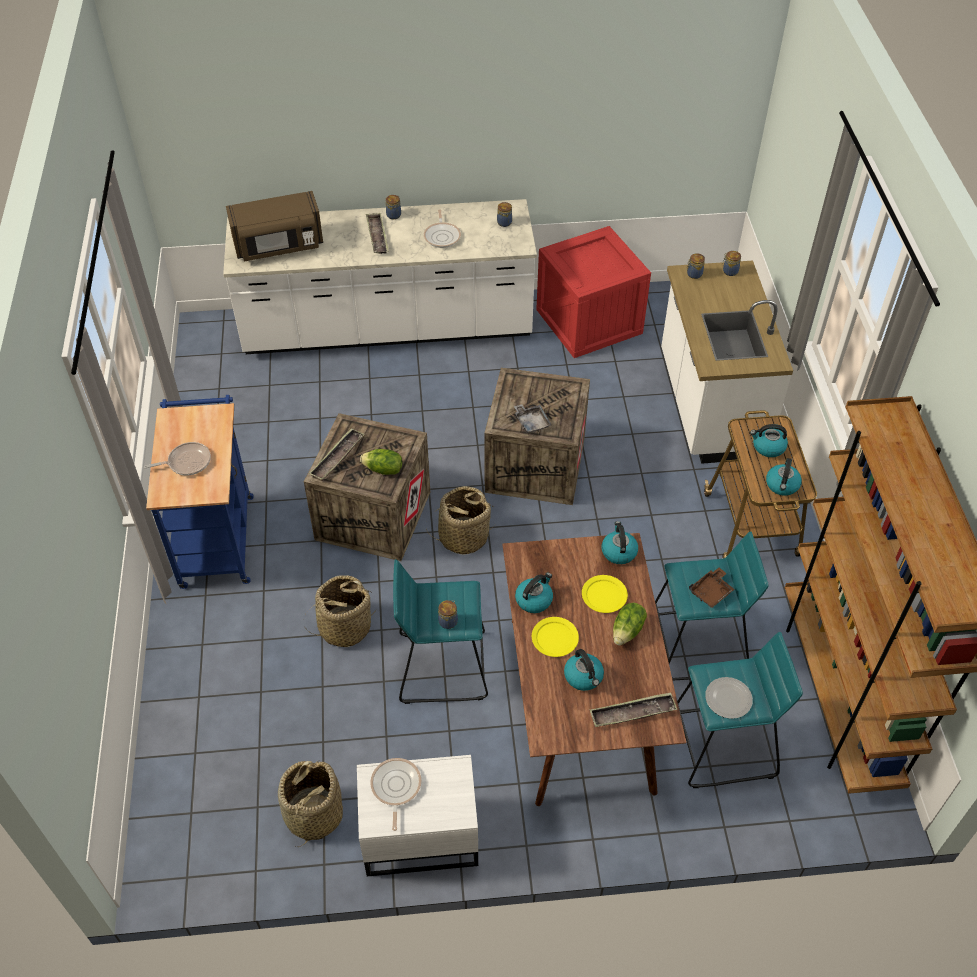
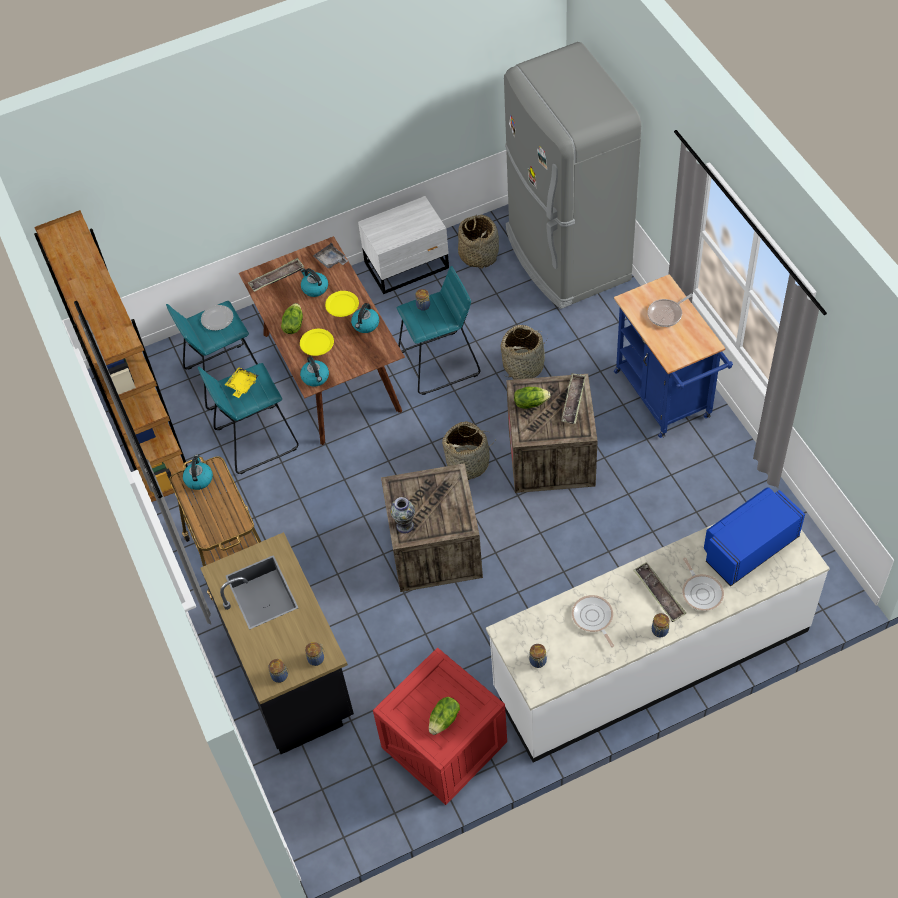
camera: 165 degrees right, 5 degrees up
brown microwave [226,191,323,261] -> blue microwave [704,488,805,586]
frying pan [370,758,421,831] -> frying pan moved to [682,558,724,611]
grey tray [514,404,552,434] -> grey tray moved to [313,242,348,268]
white counter [661,261,793,464] -> black counter [201,532,354,754]
brown tray [689,567,735,608] -> yellow tray [225,367,259,398]
kettle [750,424,788,457] -> none
none -> vase [390,497,415,533]
none -> lettuce [429,697,460,735]
none -> grey fridge [504,42,641,309]

